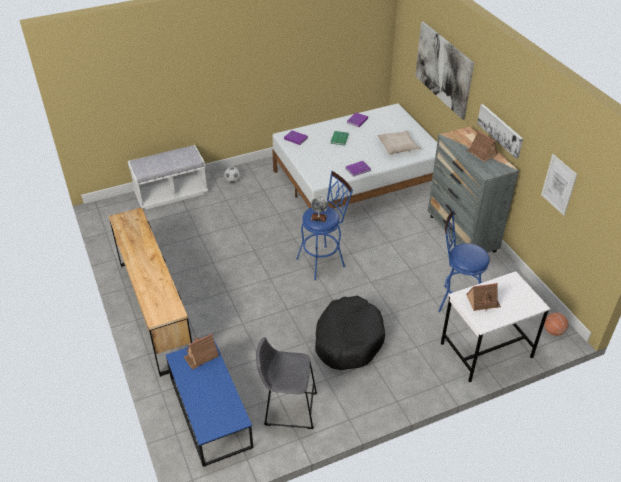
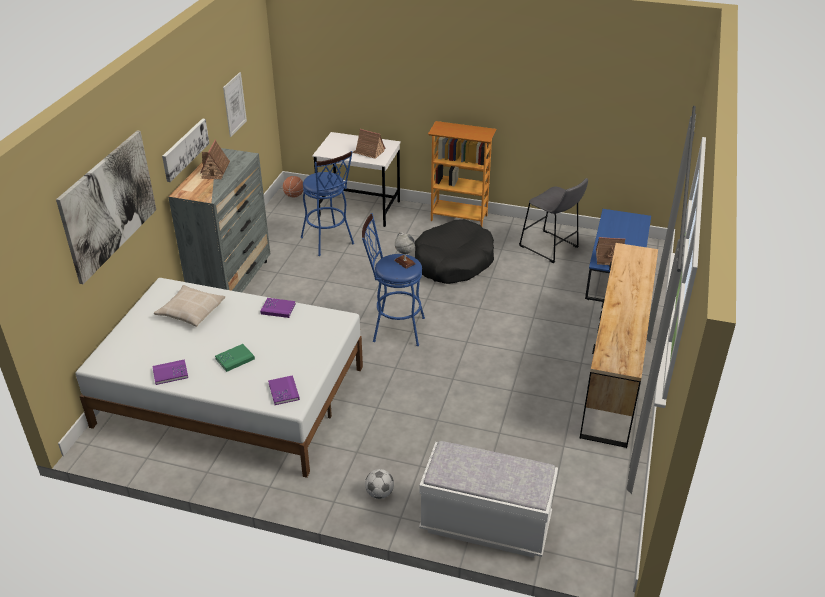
camera: 140 degrees left, 5 degrees down
none -> bookcase [428,121,496,226]

